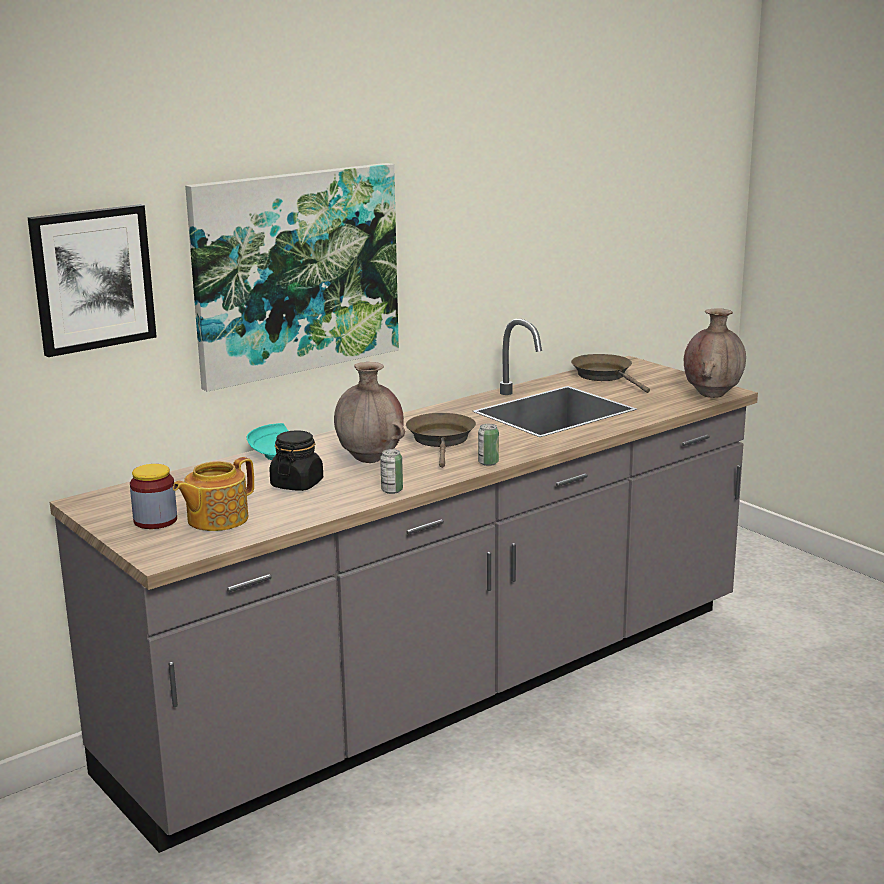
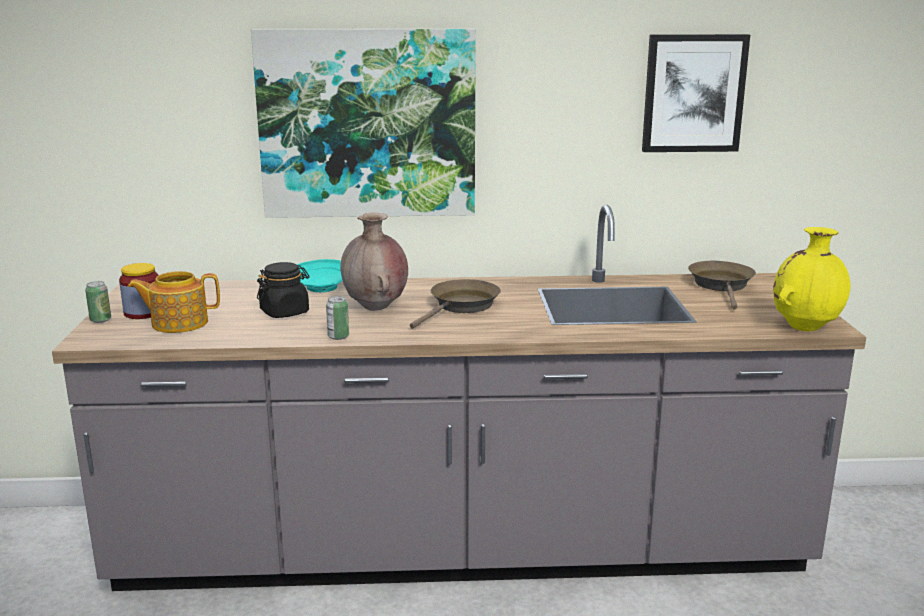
camera: 35 degrees right, 0 degrees up
picture [28,204,157,357] -> picture moved to [642,34,750,152]
can [478,424,499,466] -> can moved to [85,281,111,323]
brown vase [684,308,746,398] -> yellow vase [773,227,850,331]

